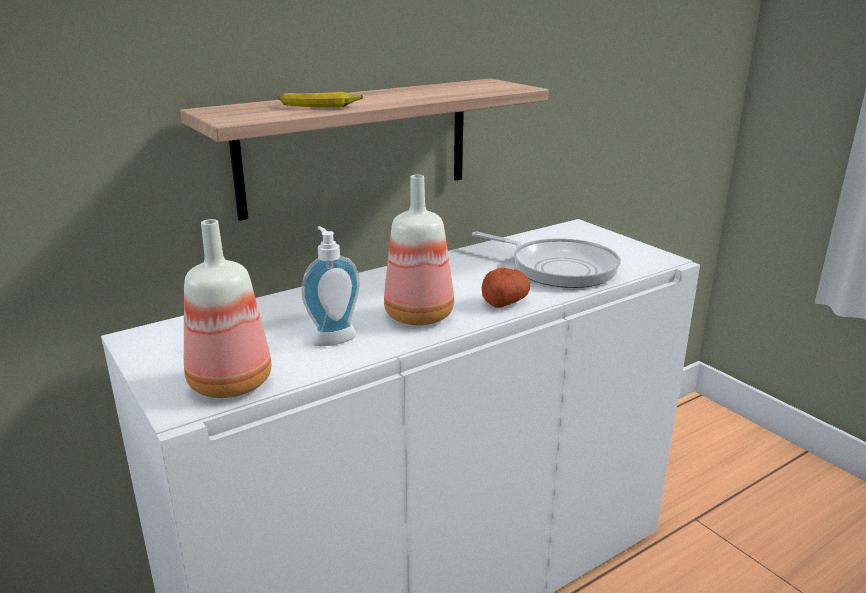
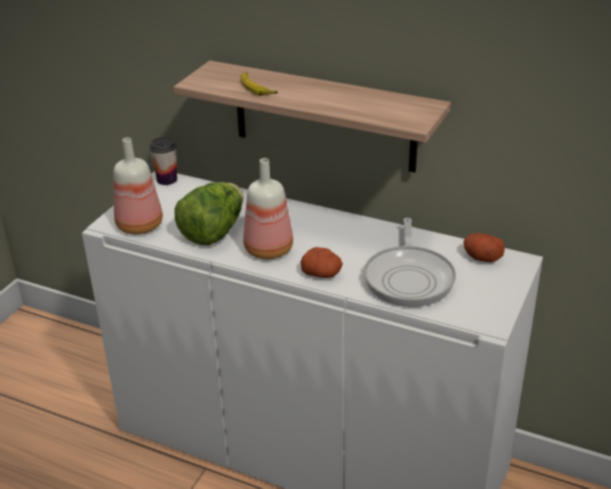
camera: 60 degrees right, 10 degrees up
soap dispenser [301,226,360,346] -> lettuce [175,182,244,245]
none -> cup [149,137,177,185]
none -> potato [464,233,505,263]

